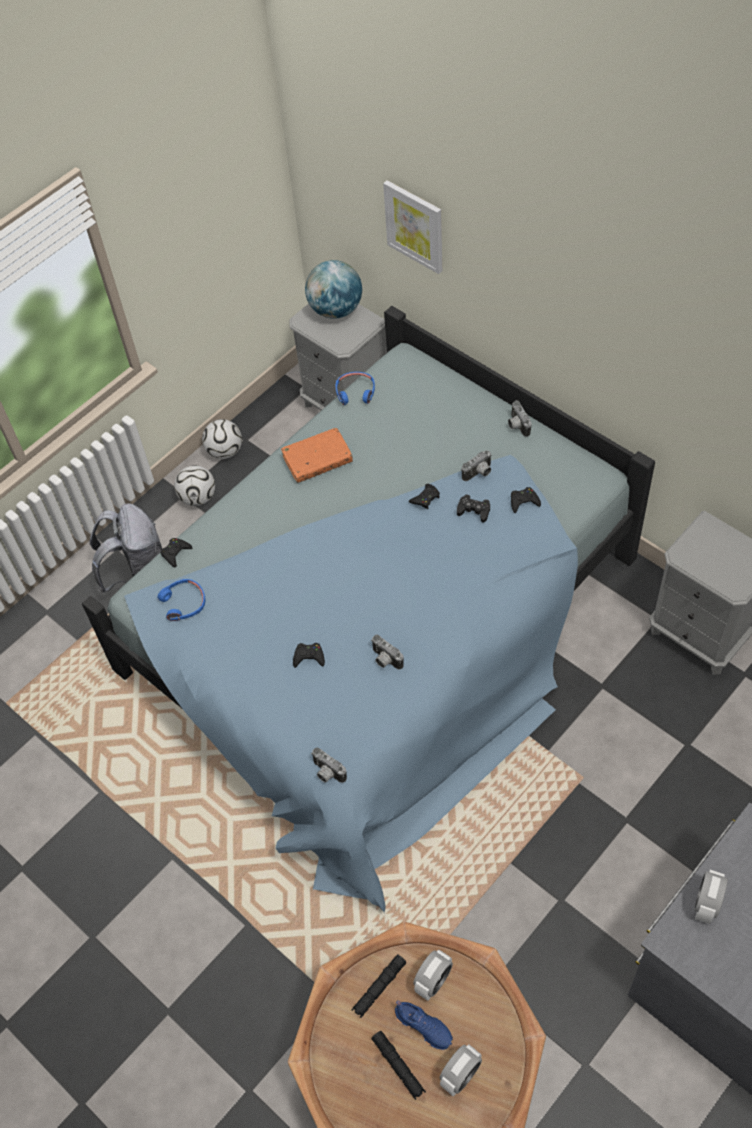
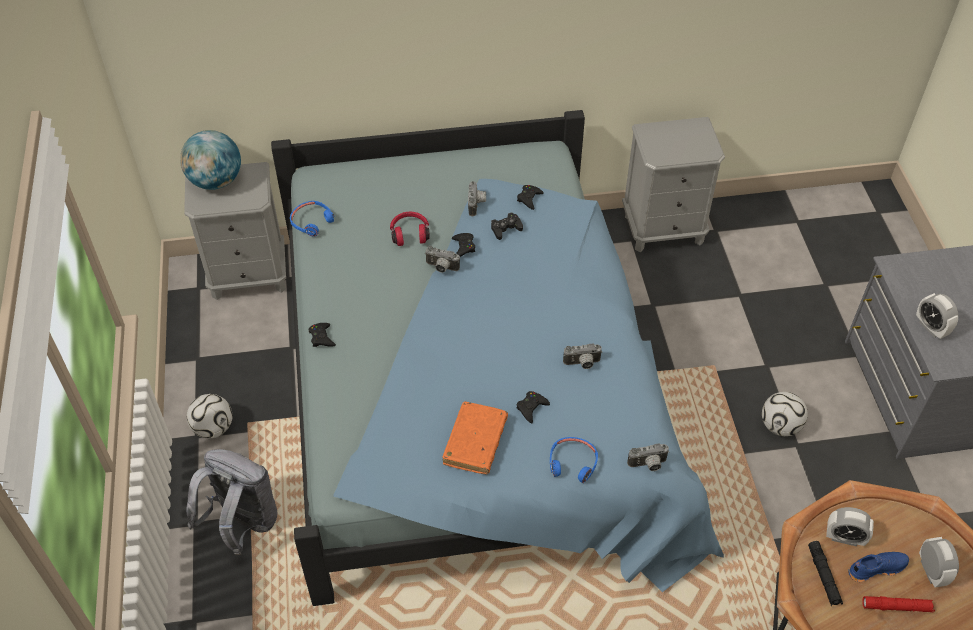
camera: 55 degrees left, 5 degrees down
blue headphones [158,579,205,621] -> blue headphones moved to [550,437,598,483]
black game controller [160,538,192,567] -> black game controller moved to [309,323,336,347]
football [202,419,242,459] -> football moved to [762,392,808,436]
orange book [281,428,353,483] -> orange book moved to [442,401,508,475]
black flashlight [372,1031,426,1100] -> red flashlight [863,596,935,612]
picture [383,180,442,274] -> none
alarm clock [413,950,453,1001] -> alarm clock turned 120 degrees clockwise [826,507,874,547]
camera [508,400,532,437] -> camera moved to [425,246,460,273]
none -> red headphones [390,212,430,246]

